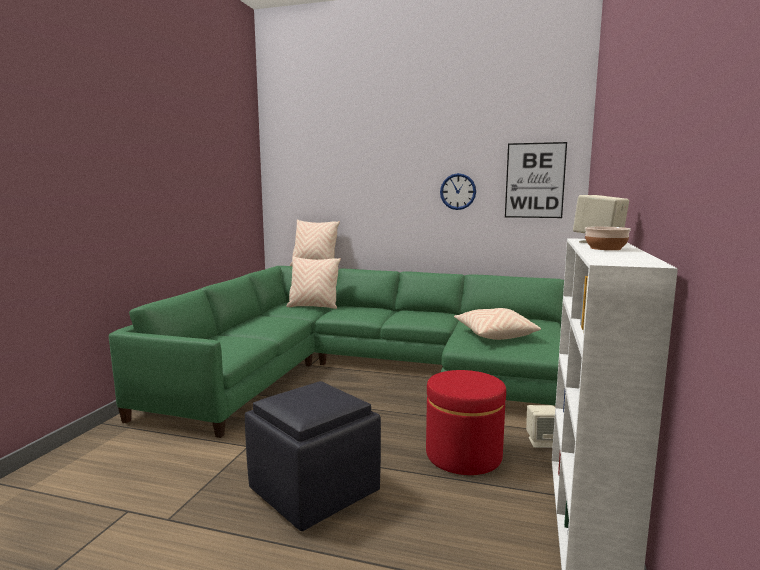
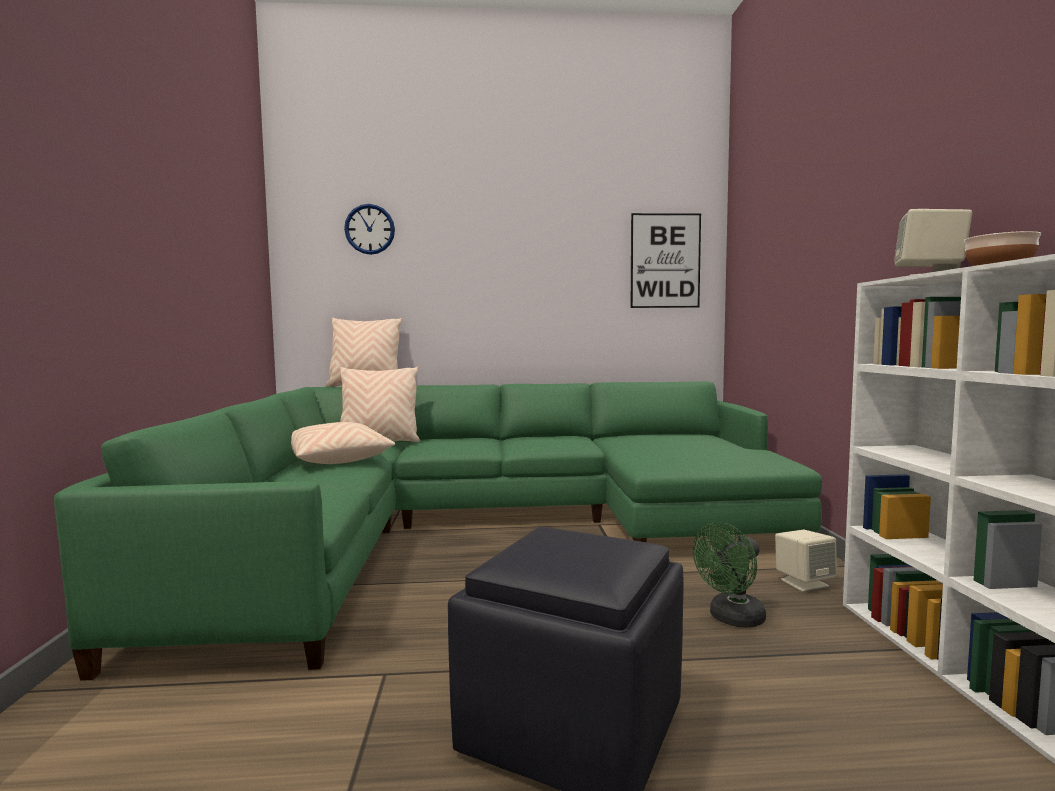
camera: 20 degrees left, 5 degrees down
red ottoman [426,370,506,475] -> green fan [693,522,766,628]
wall clock [440,173,476,210] -> wall clock moved to [344,204,395,255]
beige pillow [454,308,541,340] -> beige pillow moved to [291,422,395,464]

